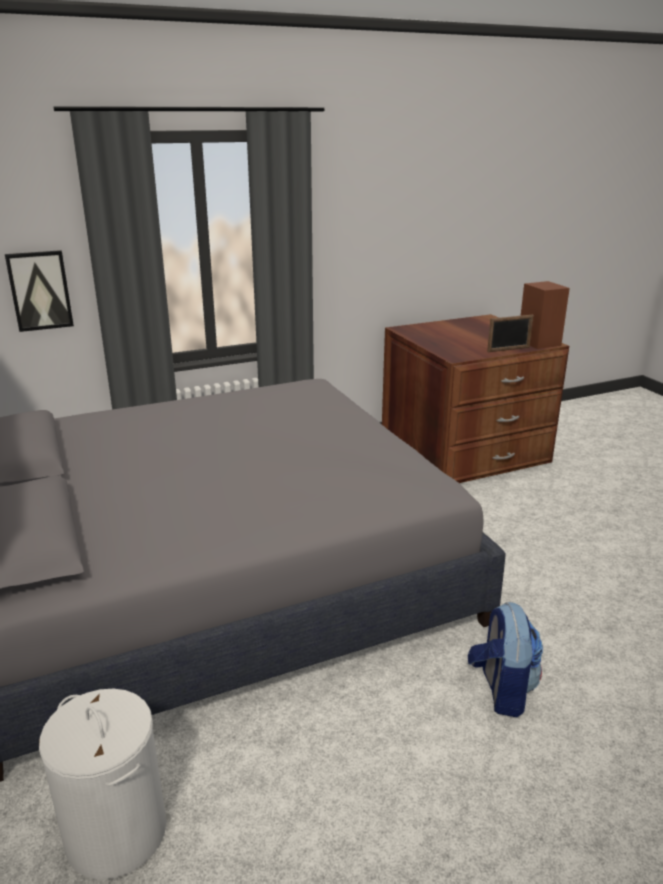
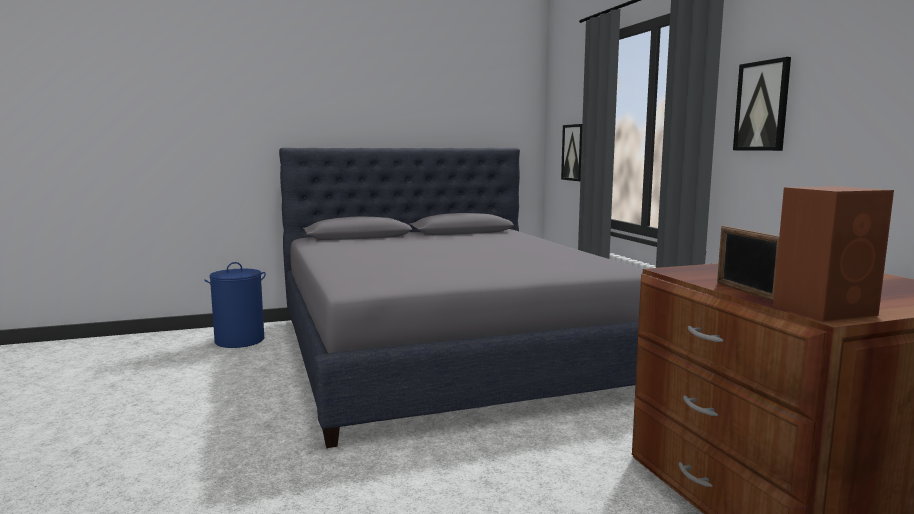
camera: 95 degrees right, 15 degrees down
white laundry basket [39,689,166,880] -> blue laundry basket [204,262,266,348]
backpack [468,602,543,717] -> none
none -> picture [733,57,791,151]

